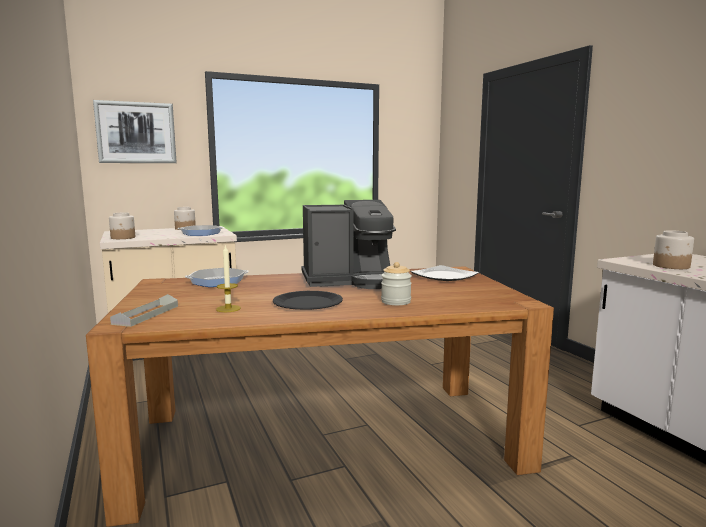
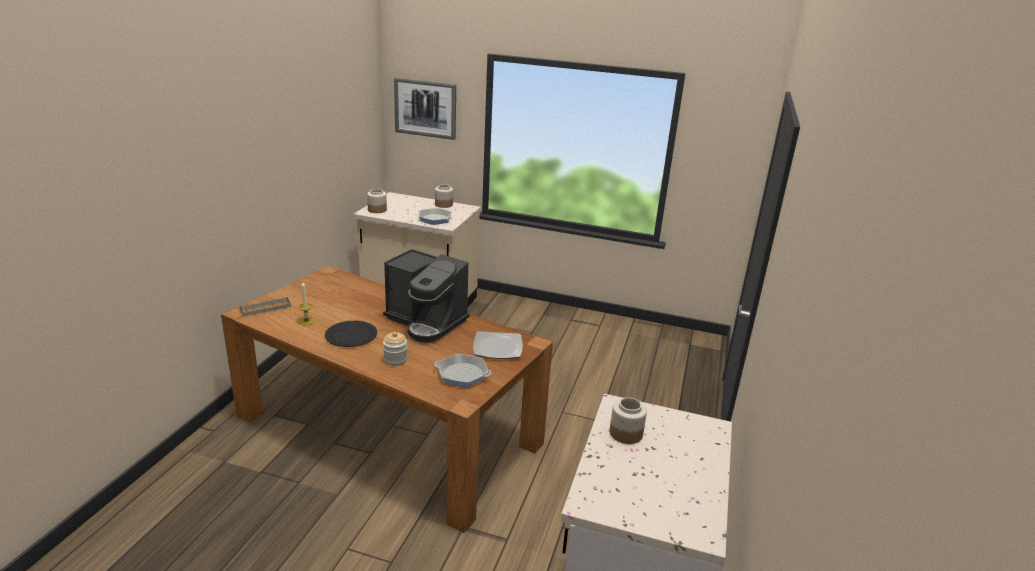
camera: 40 degrees right, 15 degrees up
frying pan [185,268,249,287] -> frying pan moved to [434,354,492,387]

